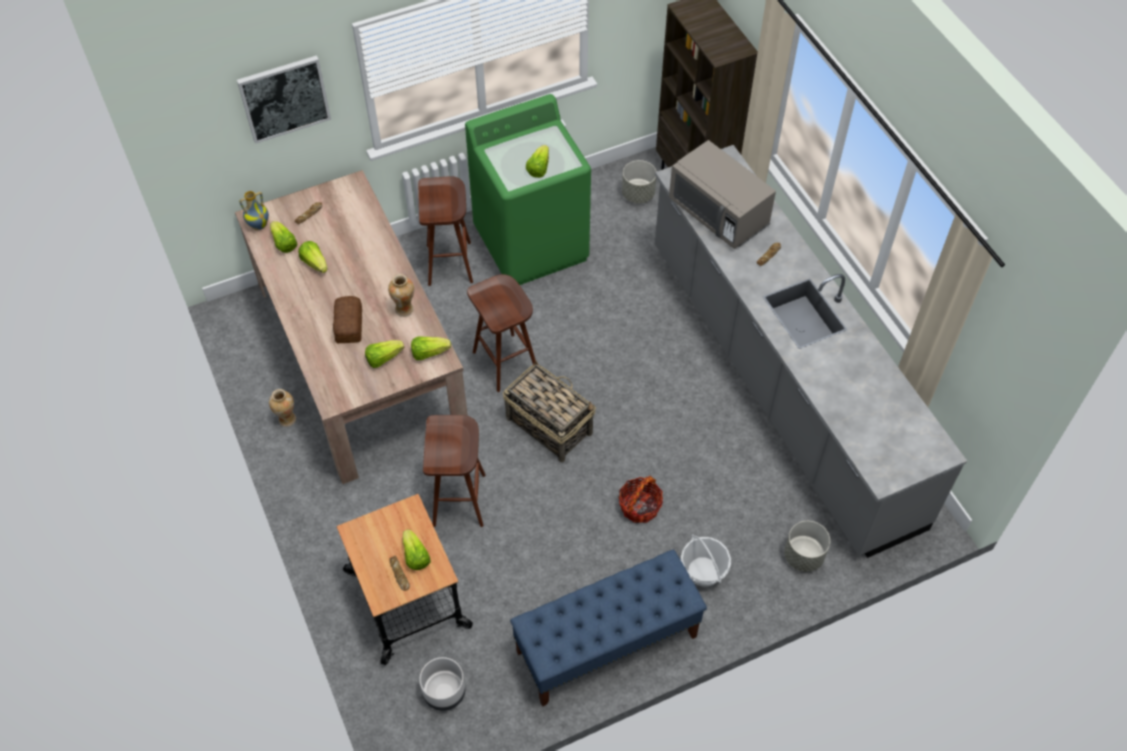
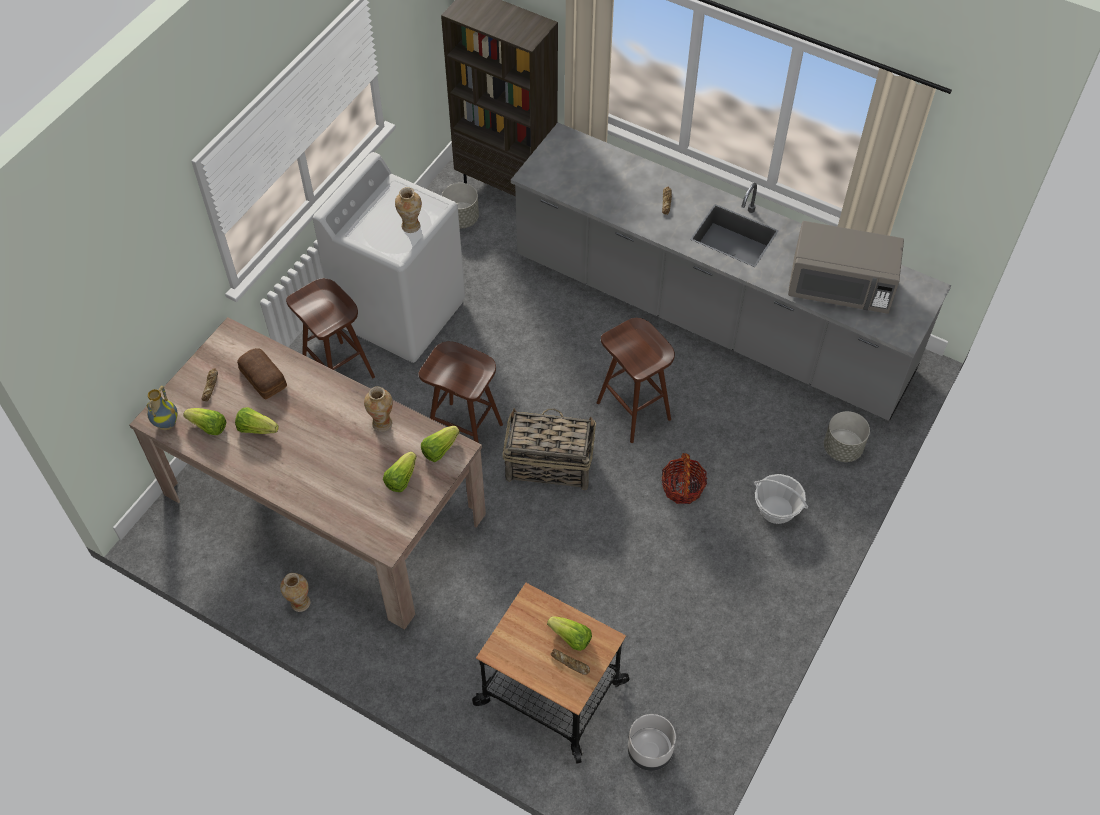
camera: 35 degrees left, 0 degrees up
picture [237,55,331,144] -> none
bread [333,296,362,343] -> bread moved to [237,348,287,400]
brown stool [423,415,486,527] -> brown stool moved to [597,318,675,443]
green washing machine [465,94,591,285] -> white washing machine [313,152,465,363]
blue bench [510,549,707,707] -> none
lettuce [526,145,549,178] -> vase [395,187,422,233]
grey microwave [669,140,776,249] -> grey microwave moved to [788,221,904,314]

